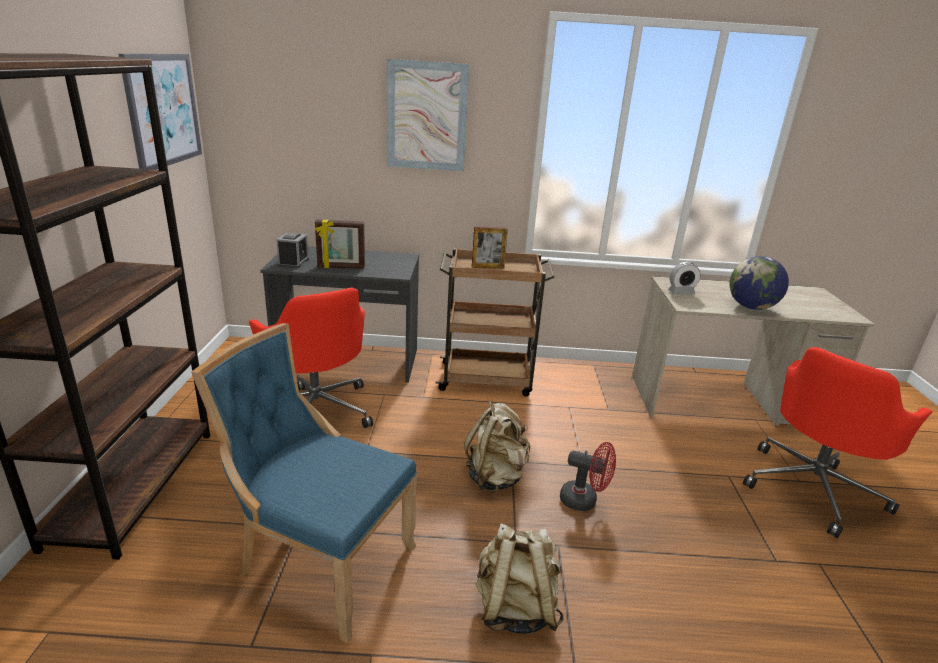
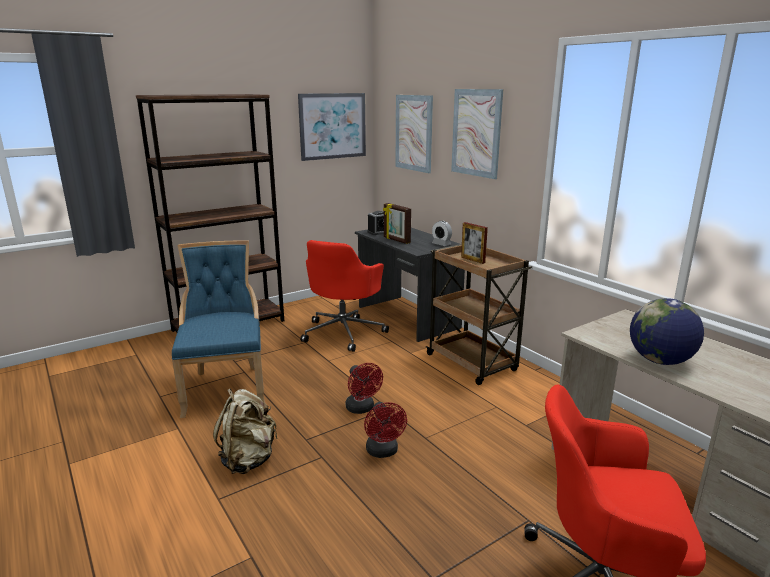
camera: 55 degrees right, 5 degrees down
beige backpack [464,401,530,493] -> red fan [346,363,383,414]
alarm clock [668,262,701,295] -> alarm clock moved to [432,221,452,246]
none -> picture [396,95,433,173]

